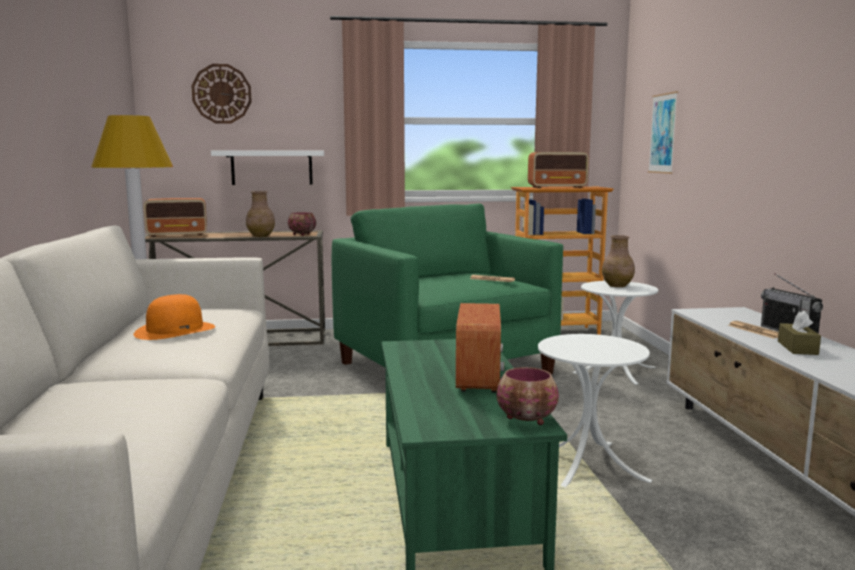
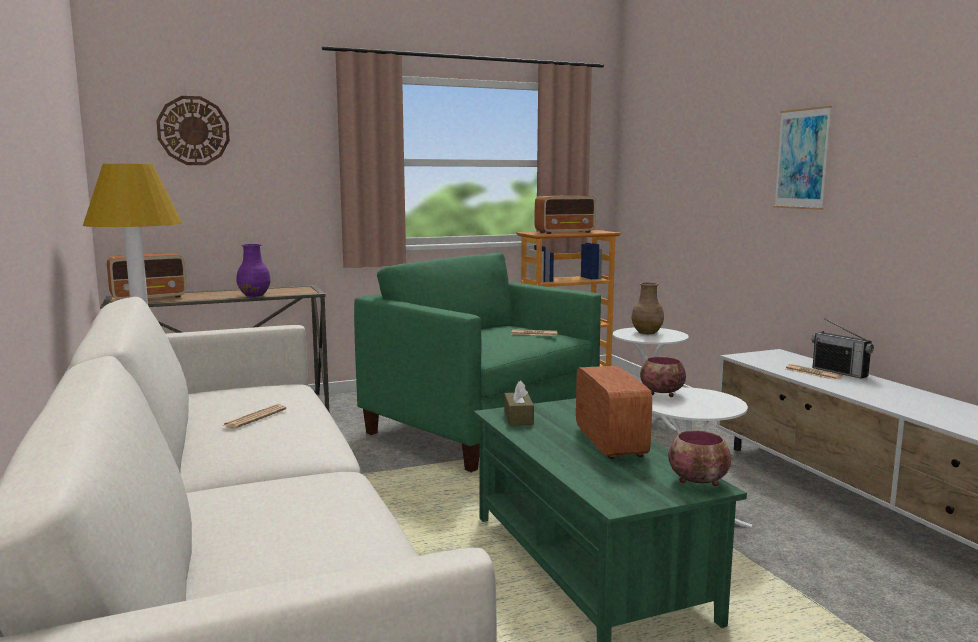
camera: 15 degrees left, 0 degrees up
orange hat [133,294,215,340] -> newspaper [222,404,286,429]
white shelf [211,150,324,185] -> none
brown vase [246,191,275,237] -> purple vase [236,244,271,297]
bowl [288,212,316,236] -> bowl moved to [640,356,686,397]
picture [648,91,678,174] -> picture moved to [774,106,832,210]
brown tissue box [778,311,821,355] -> brown tissue box moved to [504,381,534,425]

